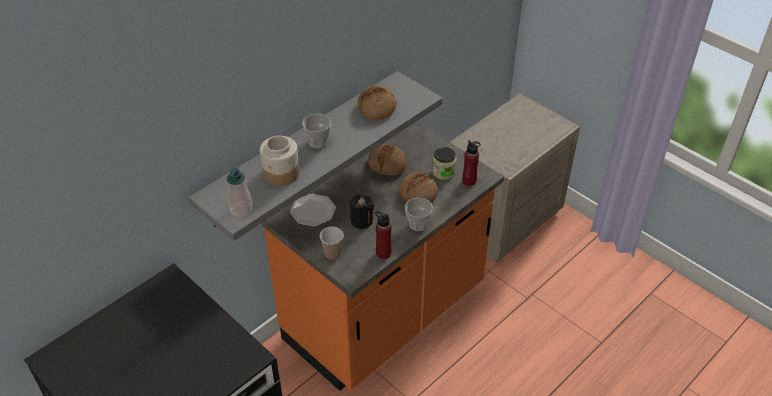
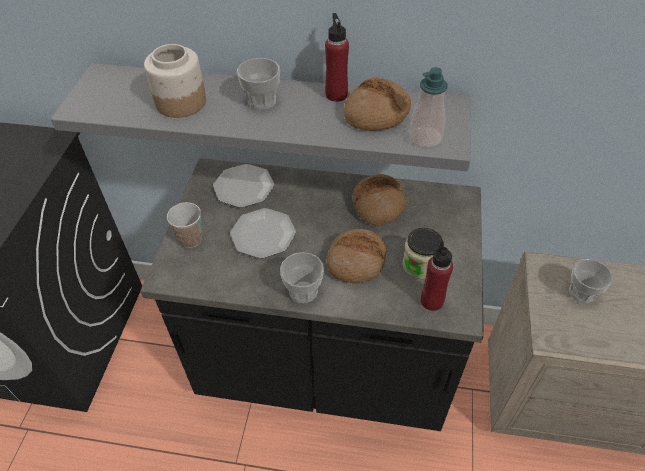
camera: 55 degrees right, 5 degrees up
soap dispenser [227,167,253,217] -> soap dispenser moved to [409,67,448,148]
orange counter [262,122,504,391] -> black counter [140,158,484,431]
black candle [350,195,374,229] -> plate [230,208,296,259]
red bottle [375,211,392,259] -> red bottle moved to [325,13,349,102]
none -> cup [569,259,613,303]

